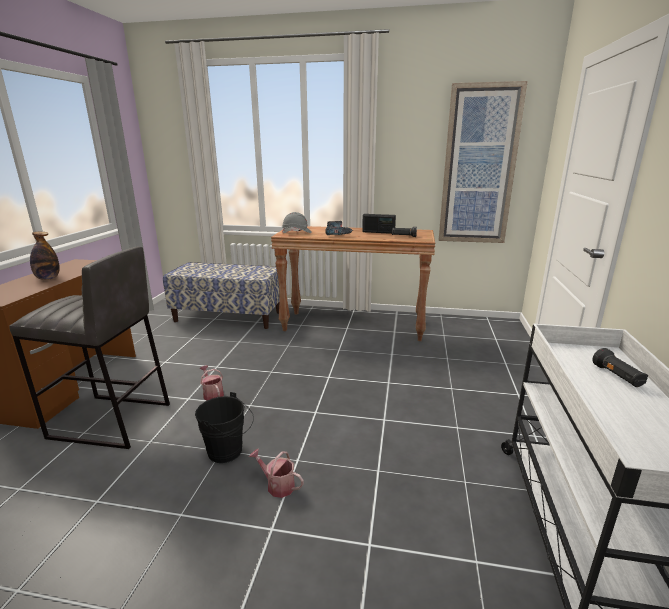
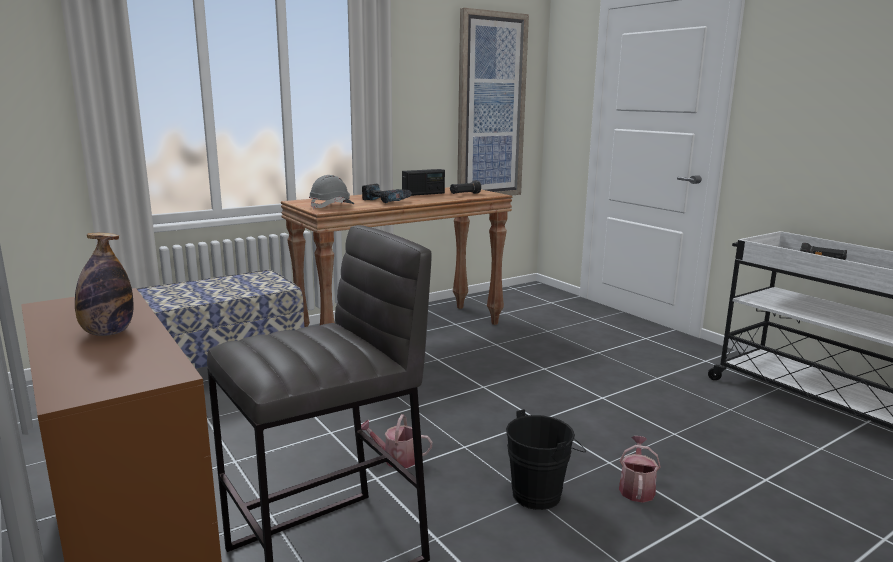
camera: 45 degrees left, 5 degrees down
watering can [249,449,304,498] -> watering can turned 120 degrees clockwise [619,436,661,503]

